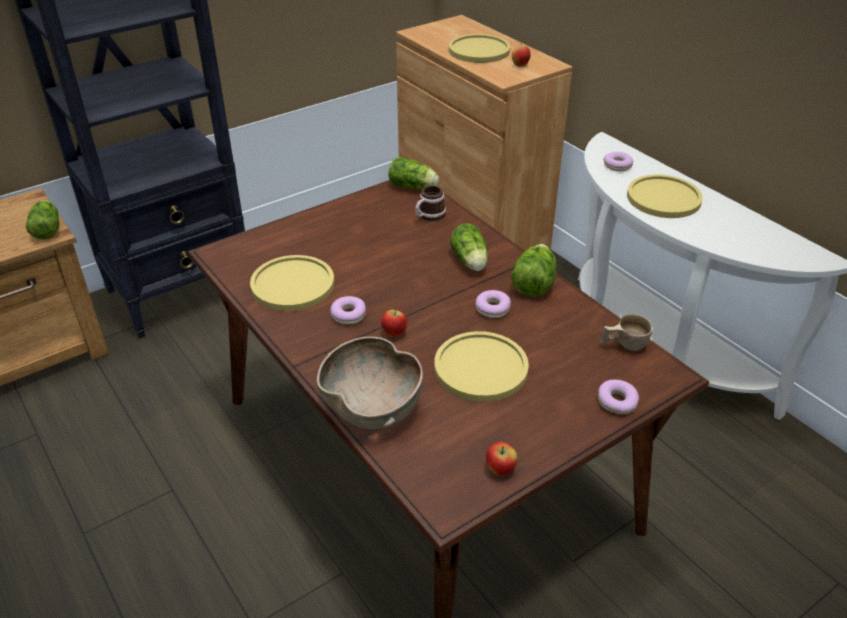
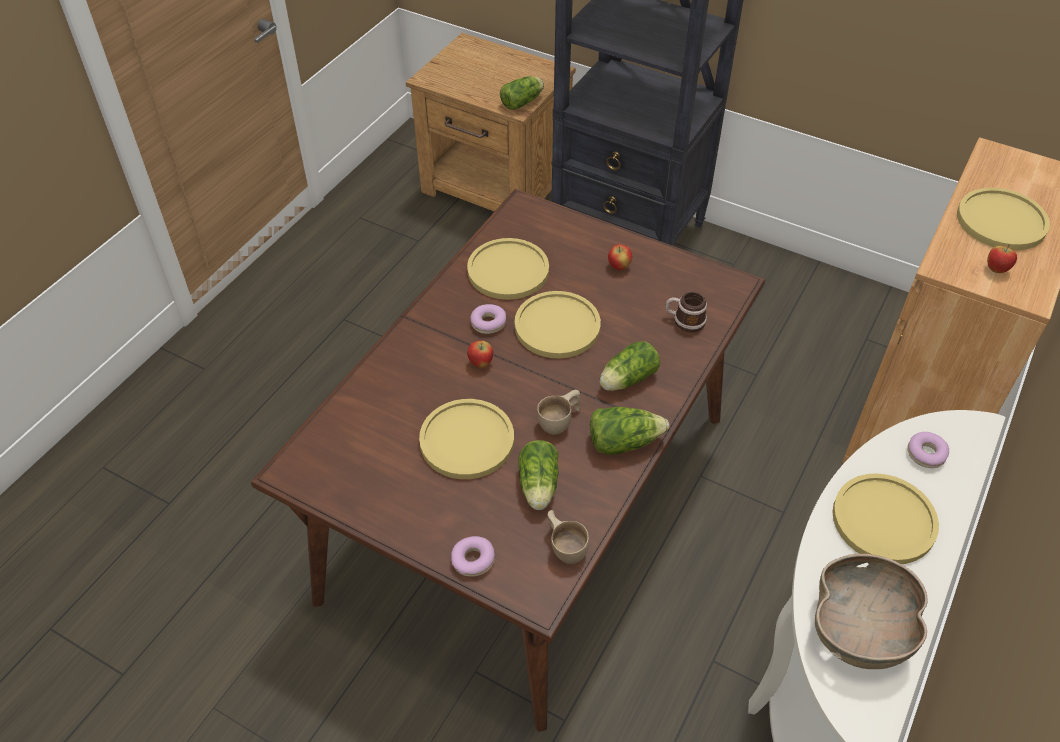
camera: 65 degrees right, 10 degrees up
brown bowl [317,337,423,429] -> brown bowl moved to [815,554,928,669]
lettuce [389,157,439,189] -> lettuce moved to [518,440,559,510]
donut [476,290,511,318] -> beige cup [537,390,581,435]
apple [486,442,517,476] -> apple moved to [608,244,632,270]
none -> yellow plate [515,291,601,359]

